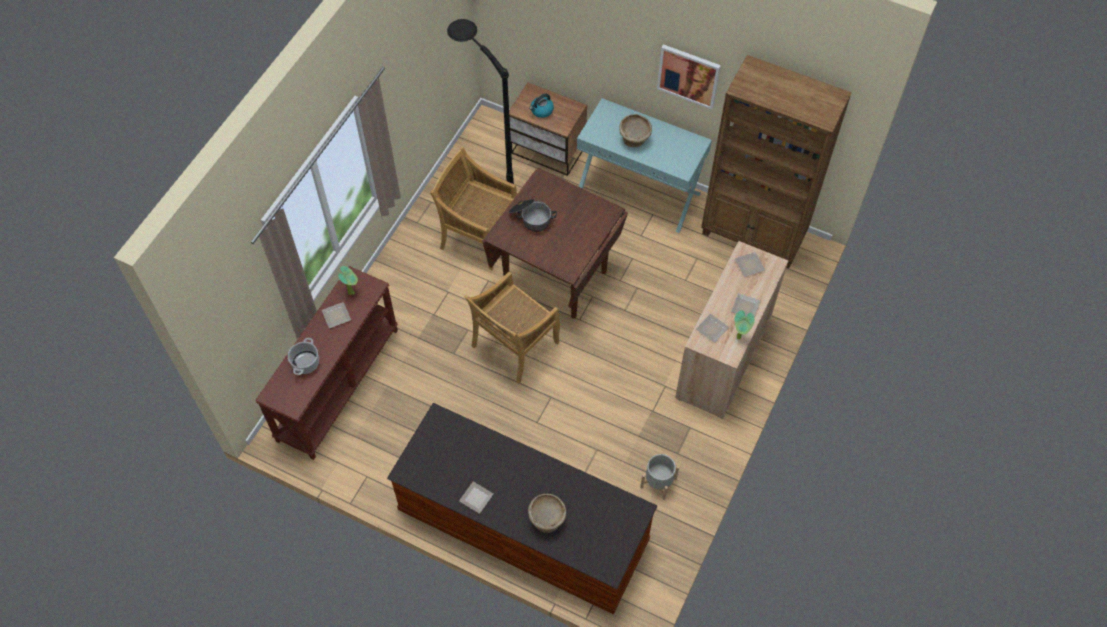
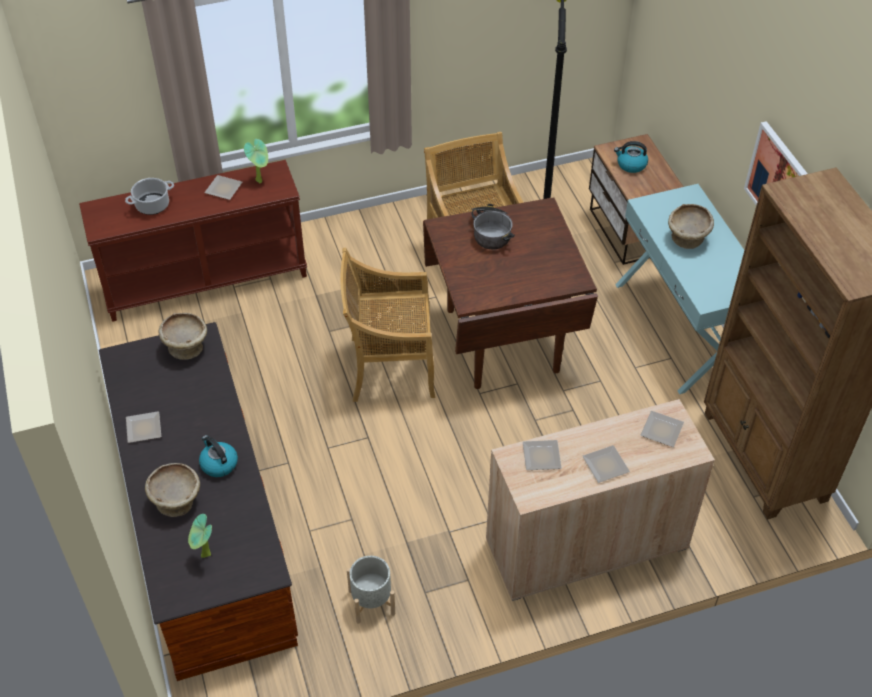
camera: 45 degrees right, 10 degrees down
potted plant [735,310,755,340] -> potted plant moved to [188,514,212,558]
none -> beige bowl [158,313,207,360]
none -> kettle [199,435,238,477]

